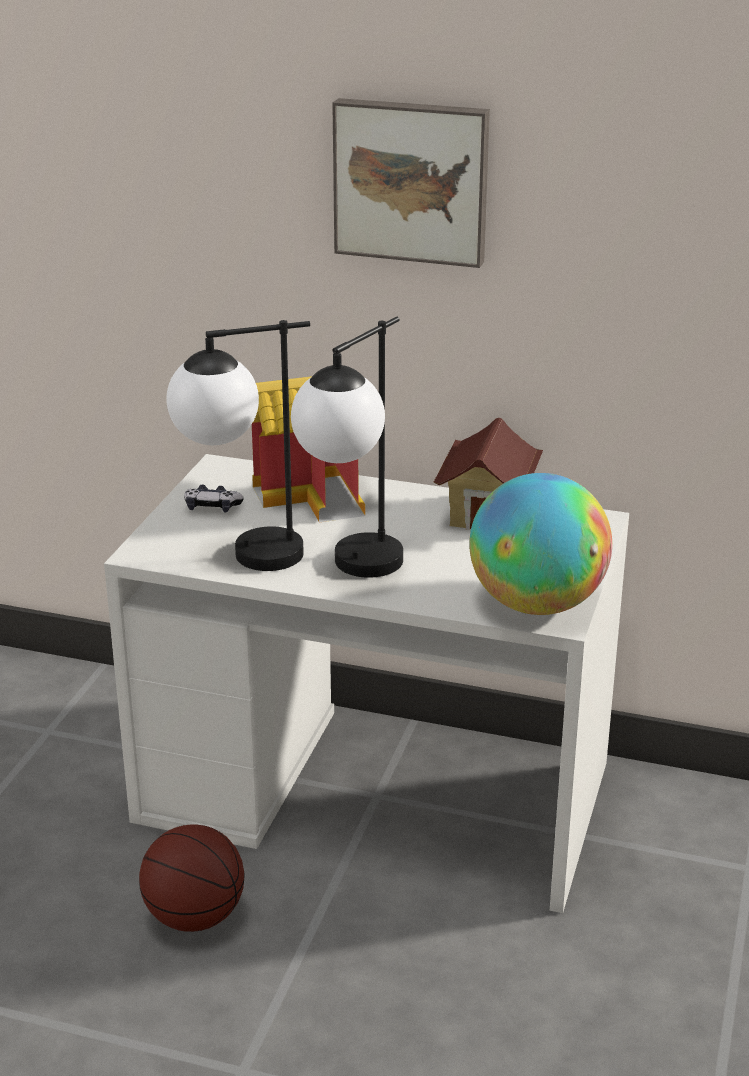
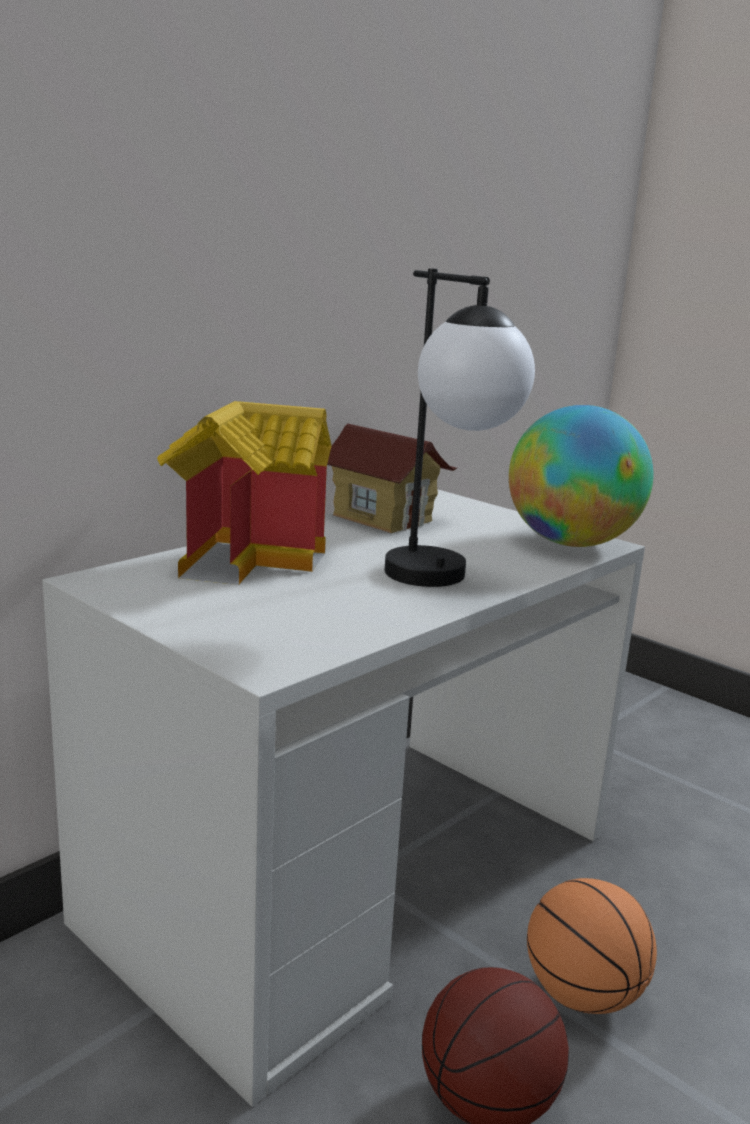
camera: 65 degrees left, 10 degrees down
table lamp [167,320,310,571] -> none
game controller [184,485,244,513] -> none
picture [332,98,490,268] -> none
none -> basketball [527,878,657,1014]

